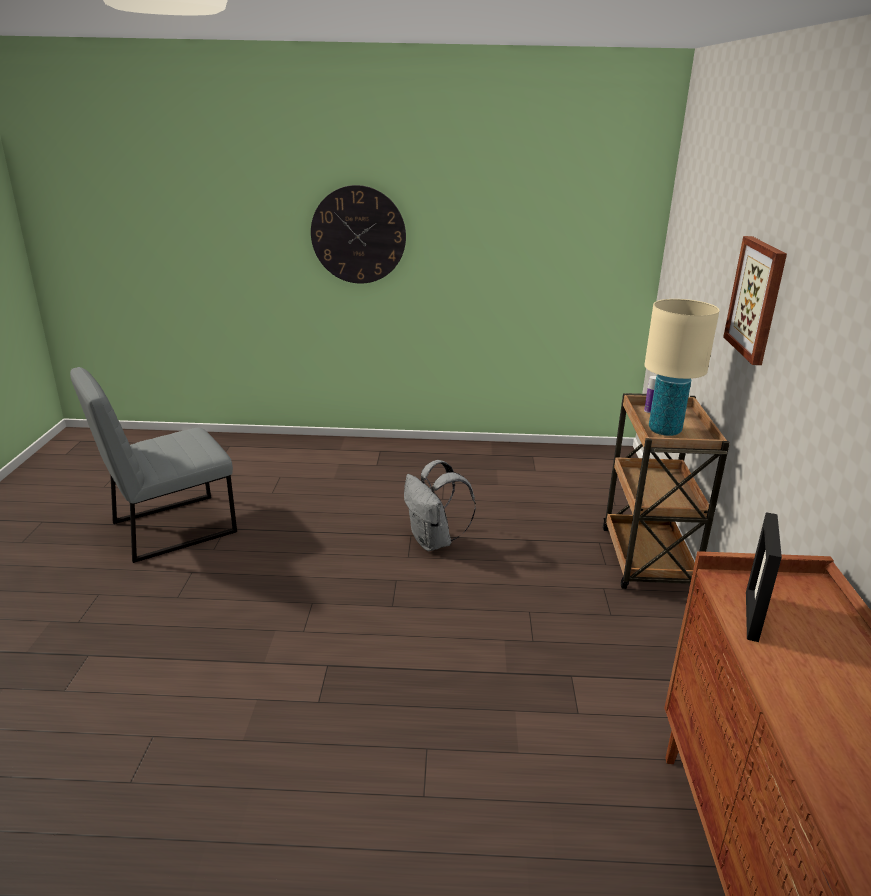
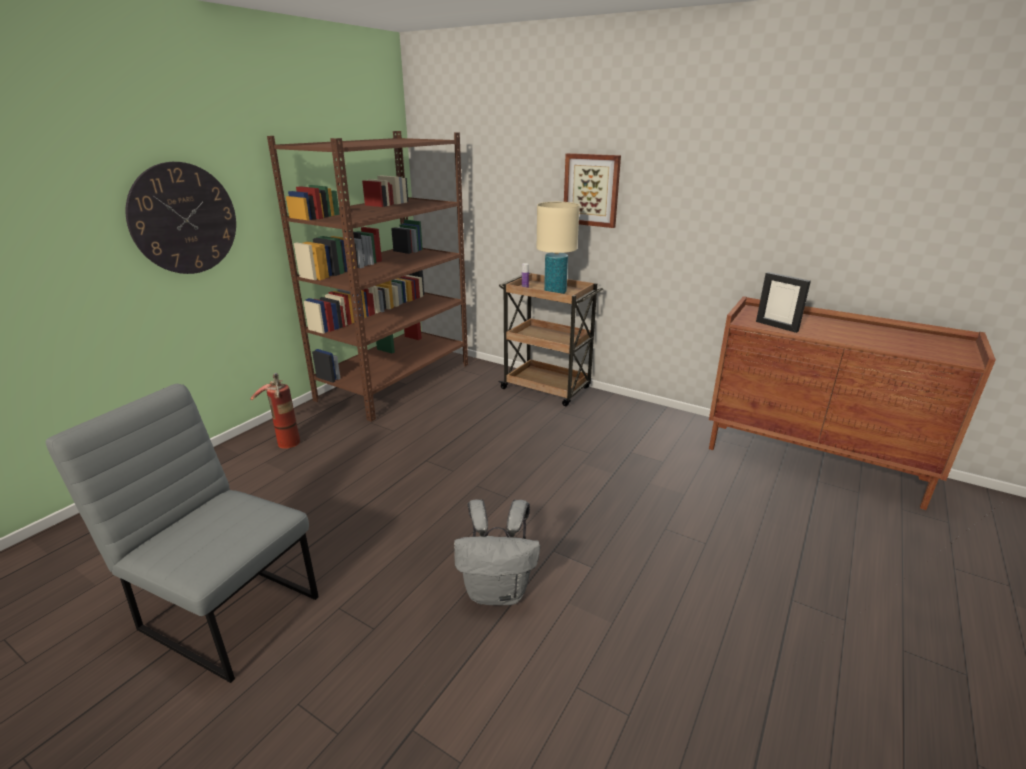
camera: 60 degrees left, 0 degrees up
grey chair [70,367,237,563] -> grey chair turned 120 degrees clockwise [46,384,319,683]
grey backpack [404,460,476,551] -> grey backpack moved to [454,499,540,605]
none -> fire extinguisher [250,373,300,449]
none -> brown bookcase [267,131,468,422]

